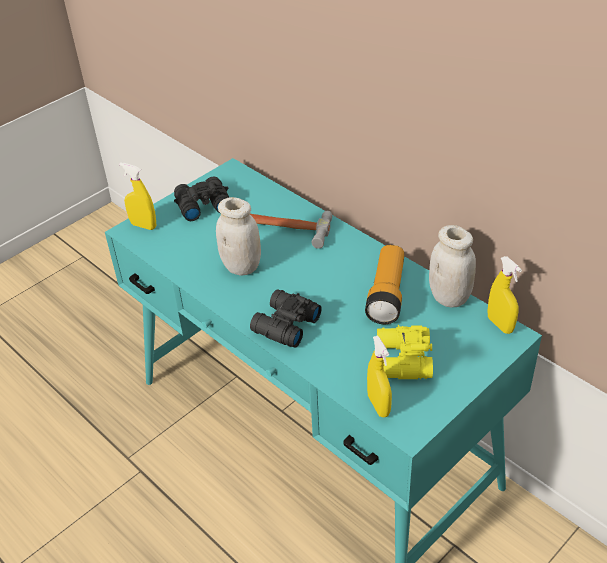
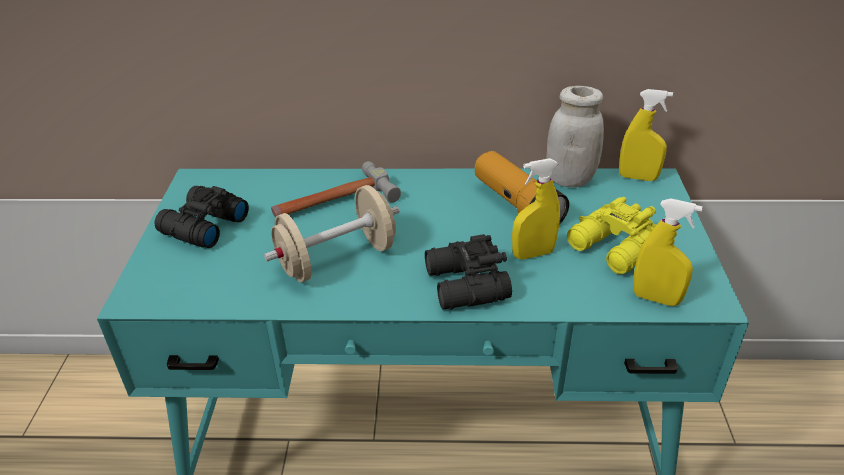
camera: 45 degrees left, 5 degrees down
yellow spray bottle [119,162,156,230] -> yellow spray bottle moved to [512,158,560,260]
white jar [216,197,261,276] -> beige dumbbell [264,185,399,282]

